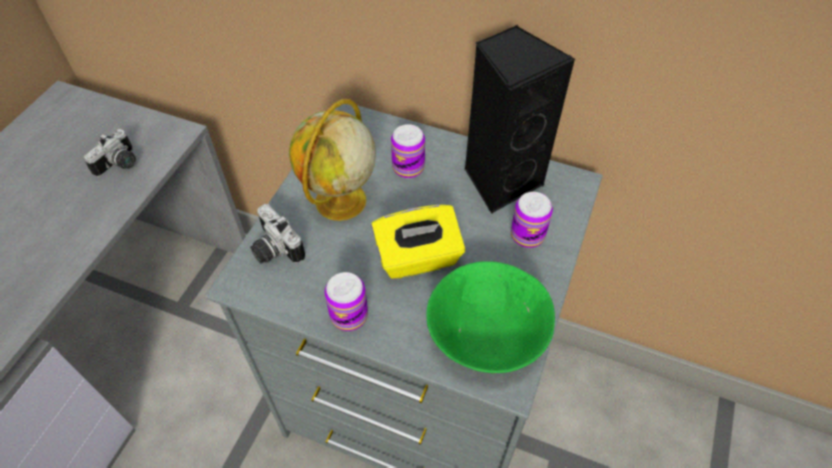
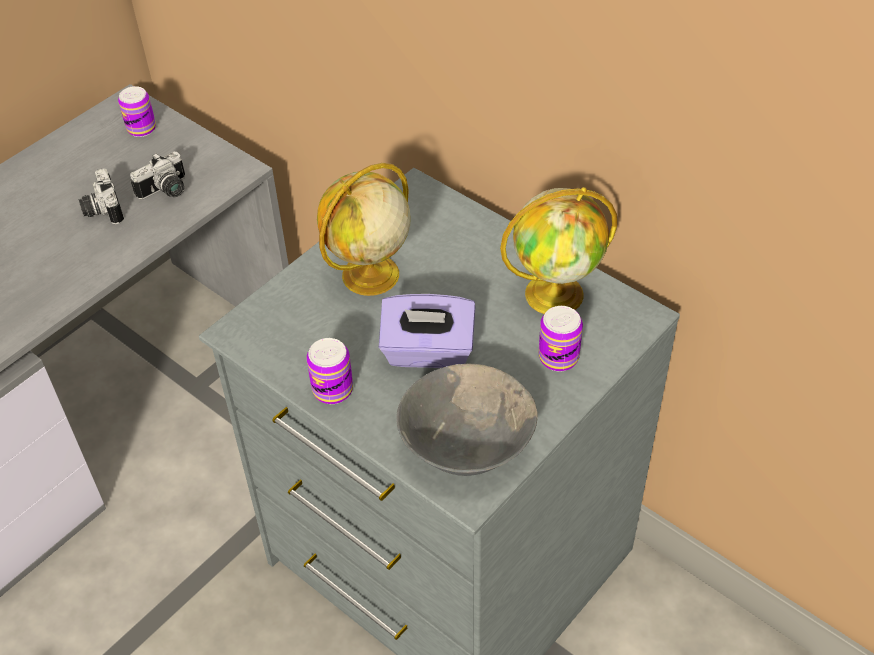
camera: 20 degrees right, 5 degrees down
camera [250,204,305,264] -> camera moved to [78,168,124,224]
yellow tissue box [371,205,465,279] -> purple tissue box [379,294,476,368]
can [391,124,425,178] -> can moved to [118,86,156,137]
green bowl [426,261,555,373] -> grey bowl [396,364,537,476]
black speaker [464,25,575,214] -> globe [500,187,617,314]

